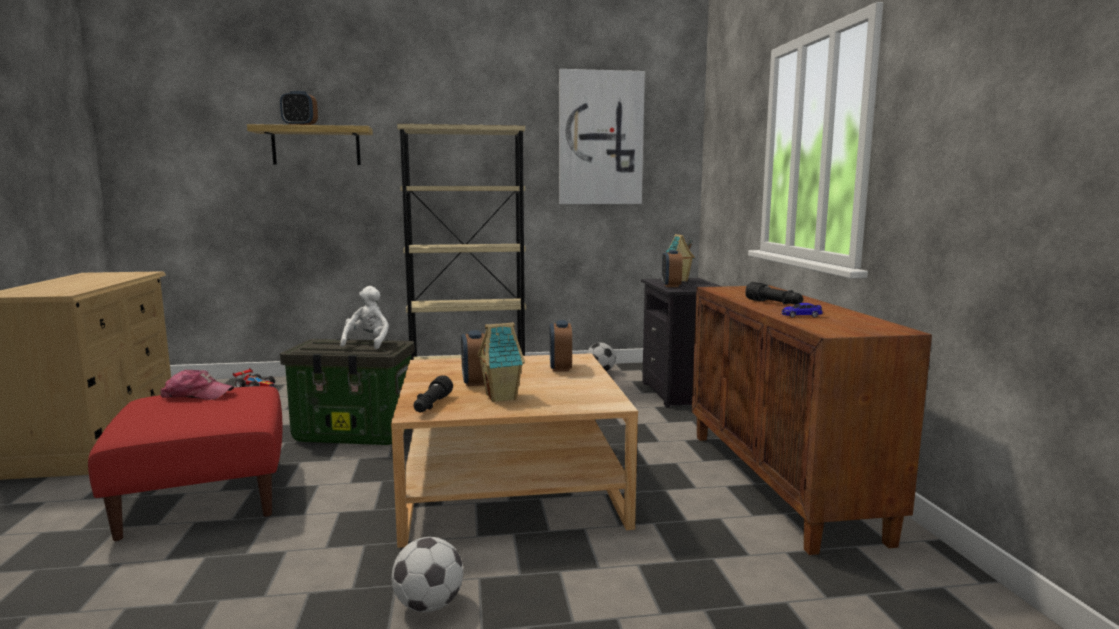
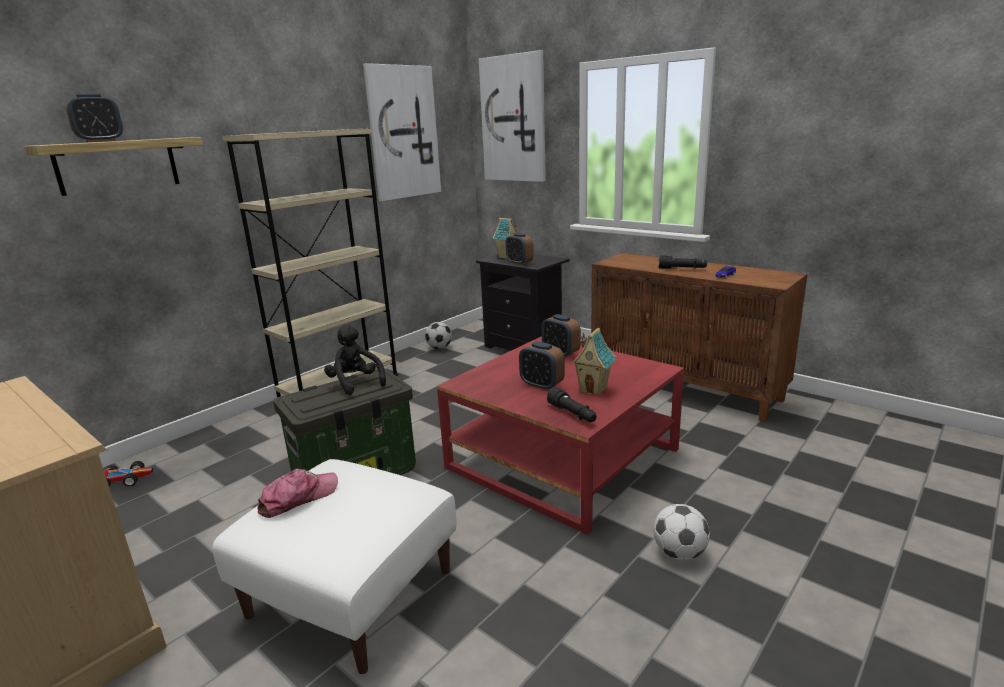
camera: 40 degrees left, 10 degrees up
red ottoman [88,386,282,541] -> white ottoman [212,459,457,674]
white plush toy [340,286,389,349] -> black plush toy [324,325,386,395]
beige coffee table [391,353,638,548] -> red coffee table [437,336,684,535]
none -> picture [479,50,546,182]

